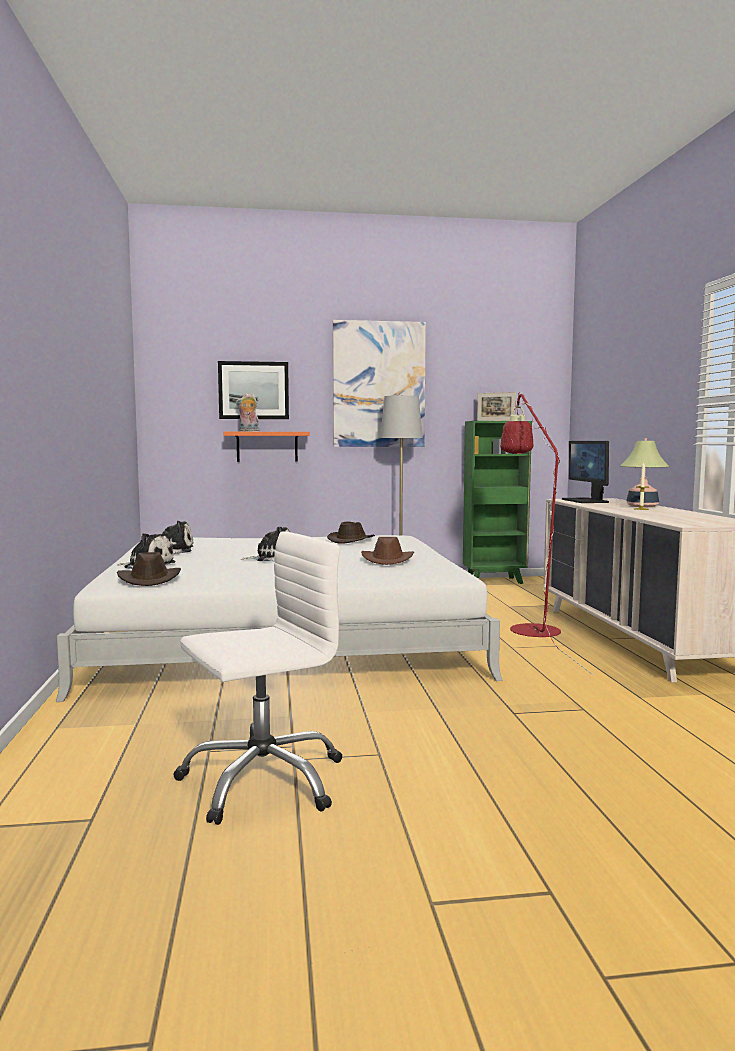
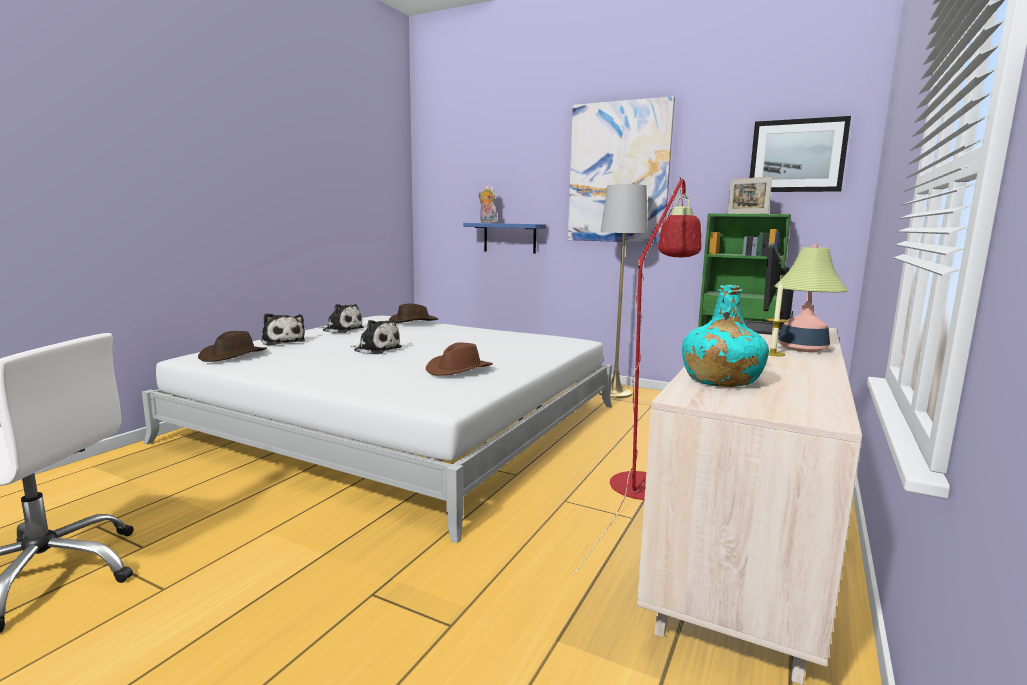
camera: 35 degrees right, 5 degrees up
picture [218,361,289,419] -> picture moved to [750,116,851,192]
orange shelf [224,432,310,462] -> blue shelf [463,223,546,254]
brown hat [327,522,375,544] -> brown hat moved to [389,304,438,323]
none -> turquoise bottle [682,285,769,387]

